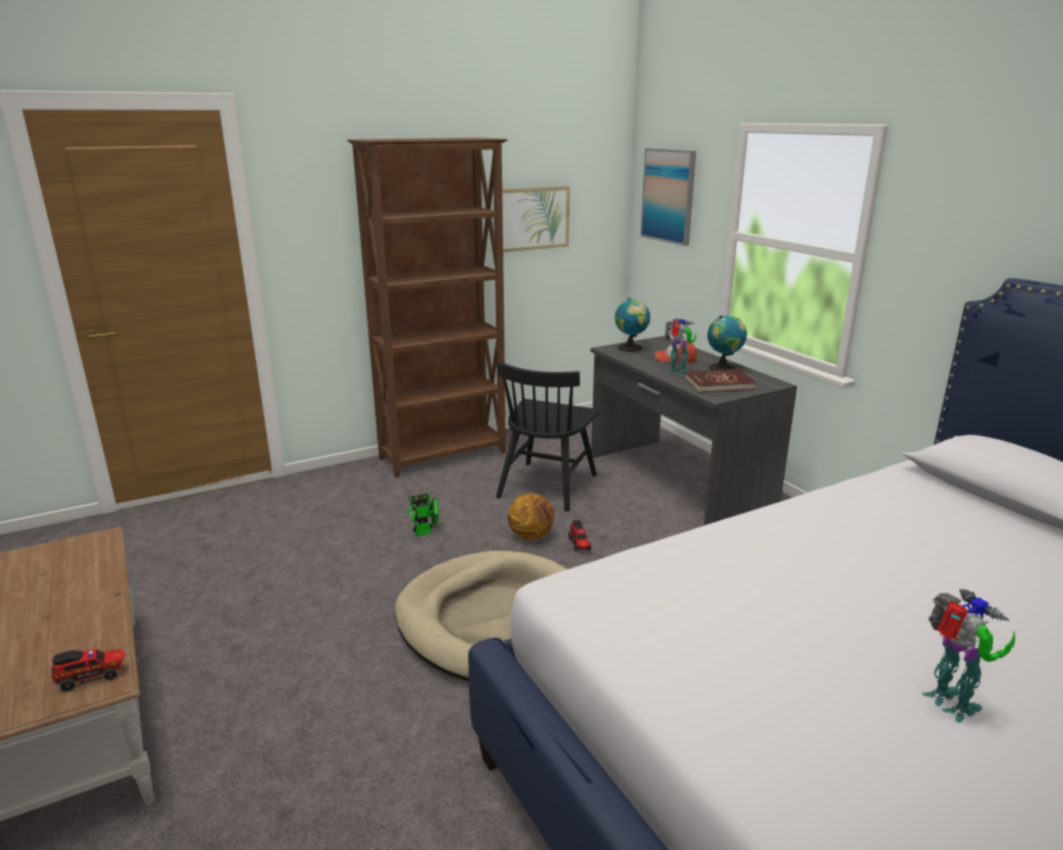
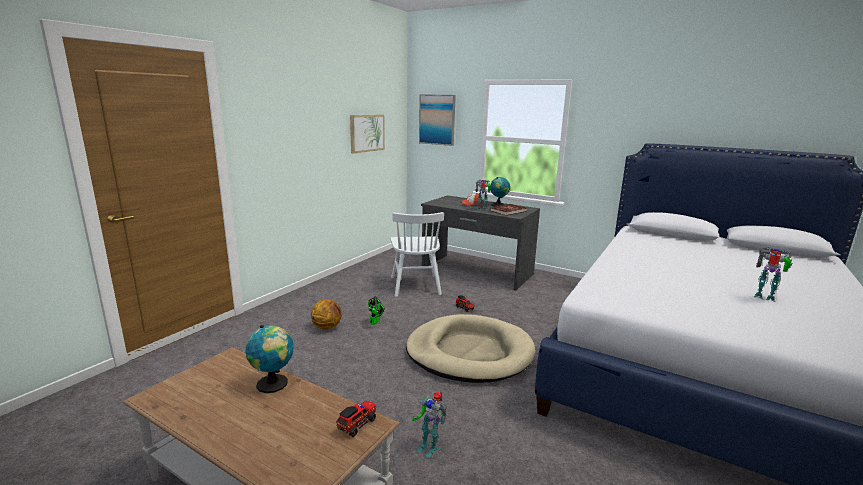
camera: 30 degrees left, 5 degrees down
brown bookcase [347,138,508,477] -> none
black chair [496,361,599,512] -> white chair [390,212,444,297]
basketball [508,493,554,540] -> basketball moved to [311,299,342,330]
globe [615,298,650,352] -> globe moved to [246,325,293,393]
none -> toy robot [413,392,447,457]

